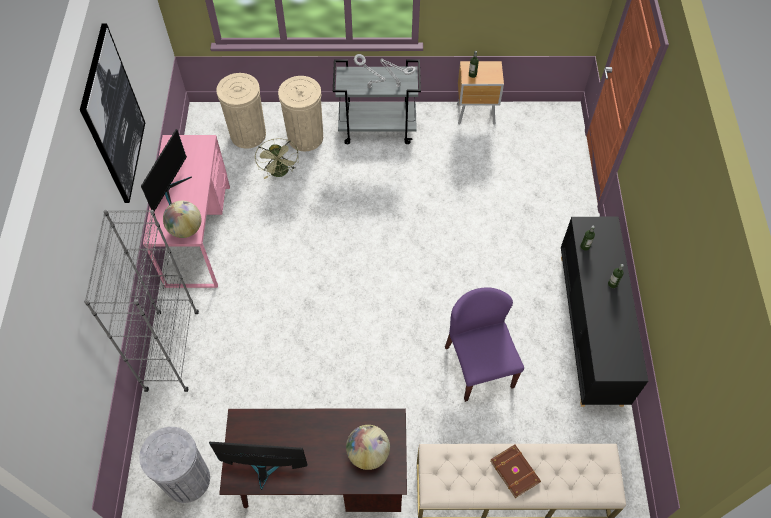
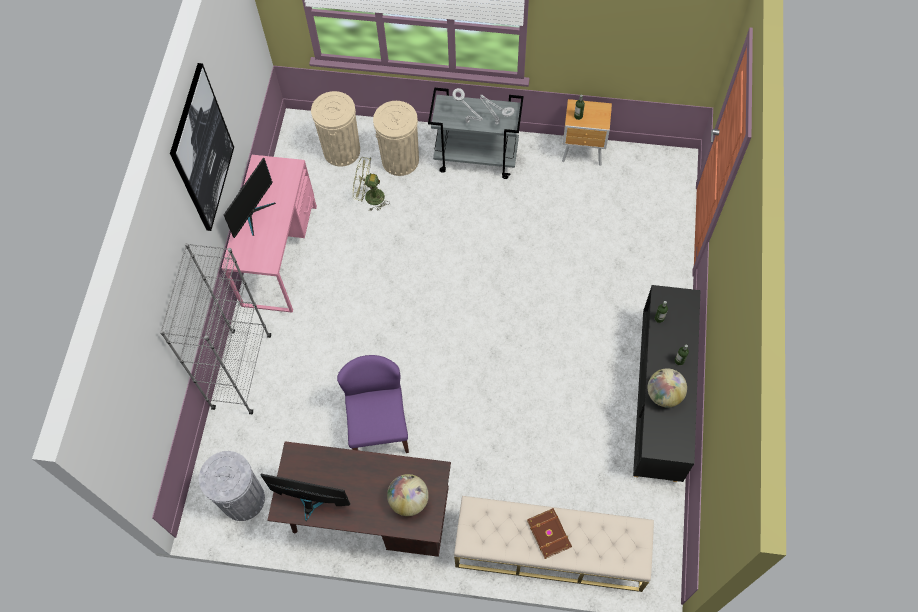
camera: 10 degrees right, 5 degrees up
globe [163,201,202,238] -> globe moved to [648,368,687,407]
green fan [255,138,299,179] -> green fan turned 105 degrees clockwise [353,157,390,211]
purple chair [445,287,524,402] -> purple chair moved to [337,355,409,453]

